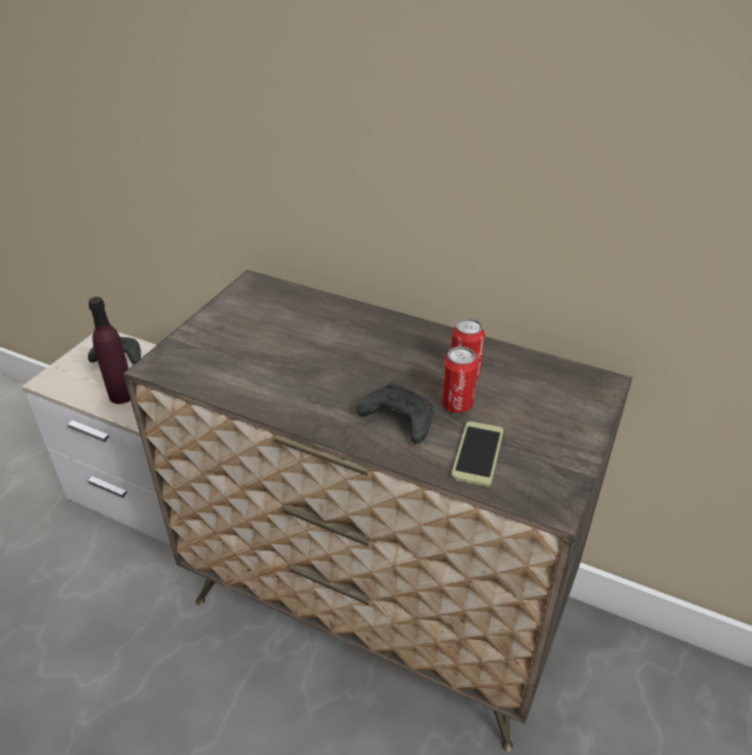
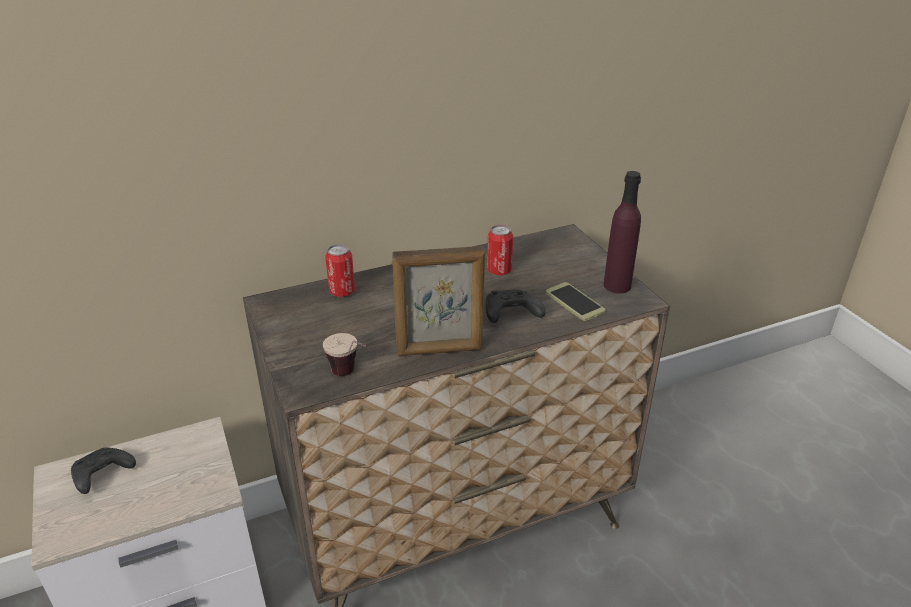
camera: 50 degrees left, 5 degrees down
purple bottle [88,297,131,404] -> purple bottle moved to [604,171,641,293]
can [441,347,478,413] -> can moved to [325,244,355,297]
none -> cup [323,333,366,376]
none -> picture frame [392,246,485,356]

